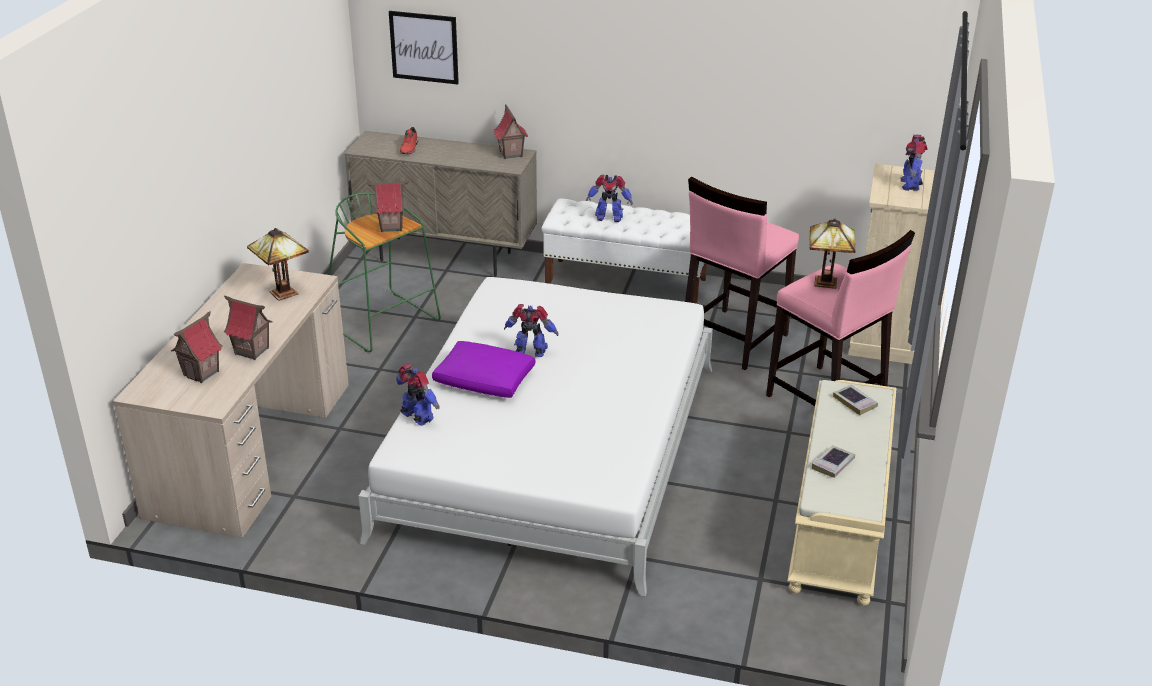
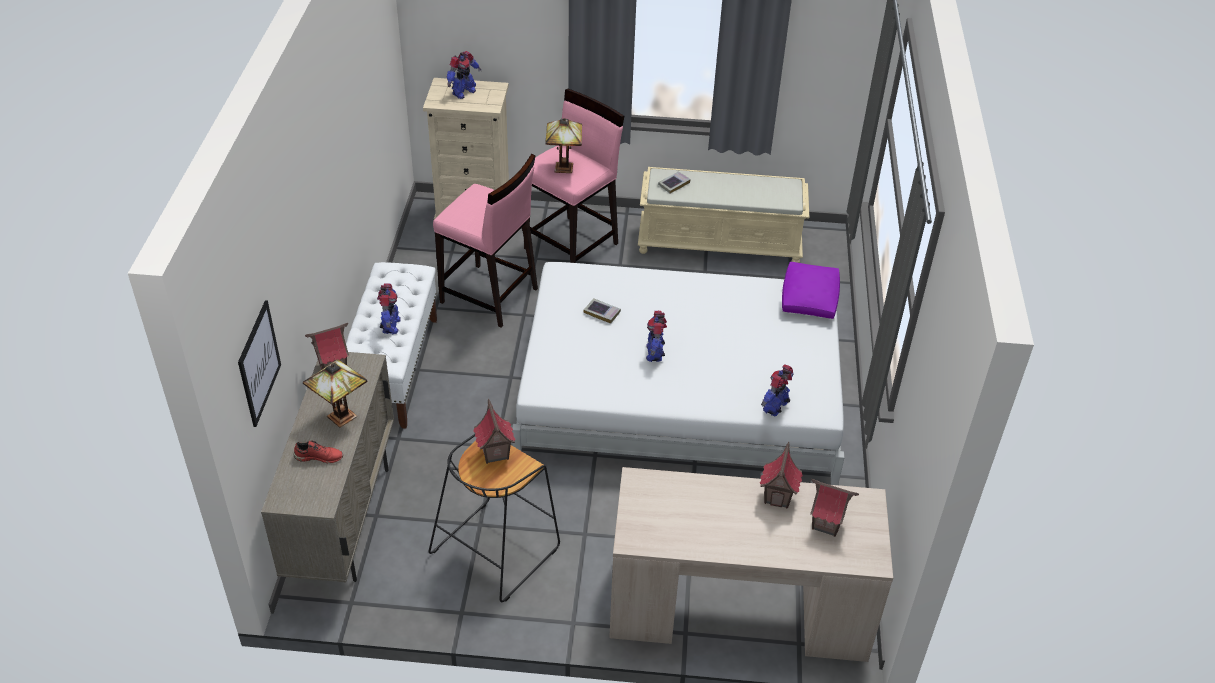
camera: 100 degrees left, 10 degrees up
table lamp [247,228,309,301] -> table lamp moved to [303,359,367,428]
green stool [328,192,441,353] -> black stool [428,434,560,602]
purple pillow [432,341,535,398] -> purple pillow moved to [782,262,840,319]
book [812,445,855,478] -> book moved to [584,298,621,324]
toy robot [901,135,928,191] -> toy robot turned 45 degrees counterclockwise [447,51,481,99]

